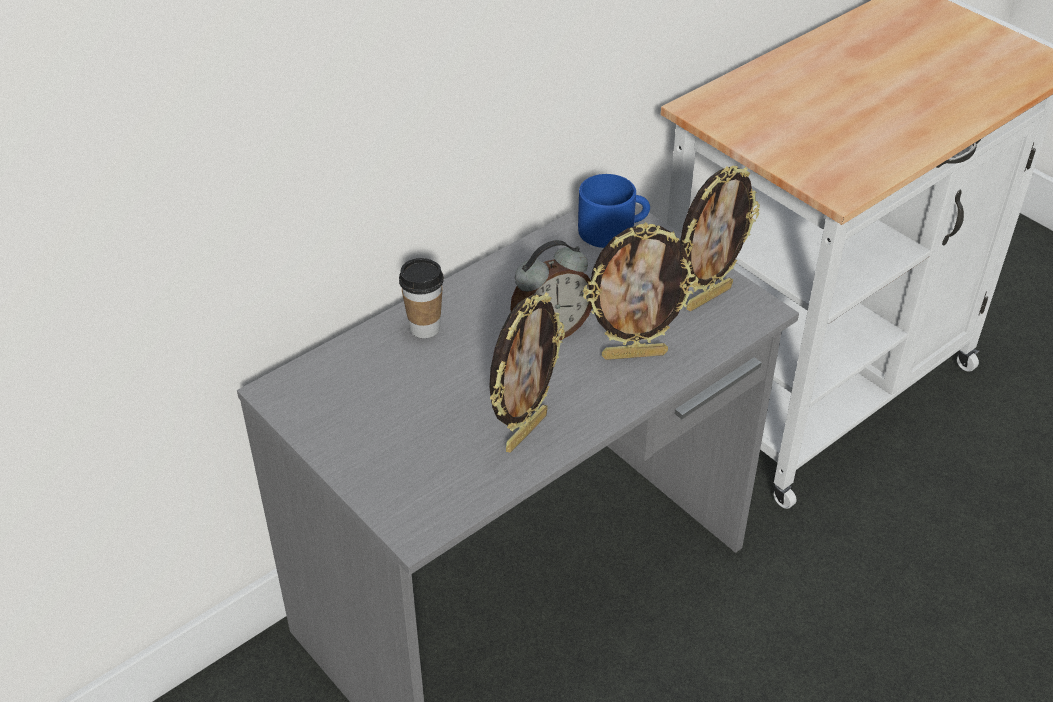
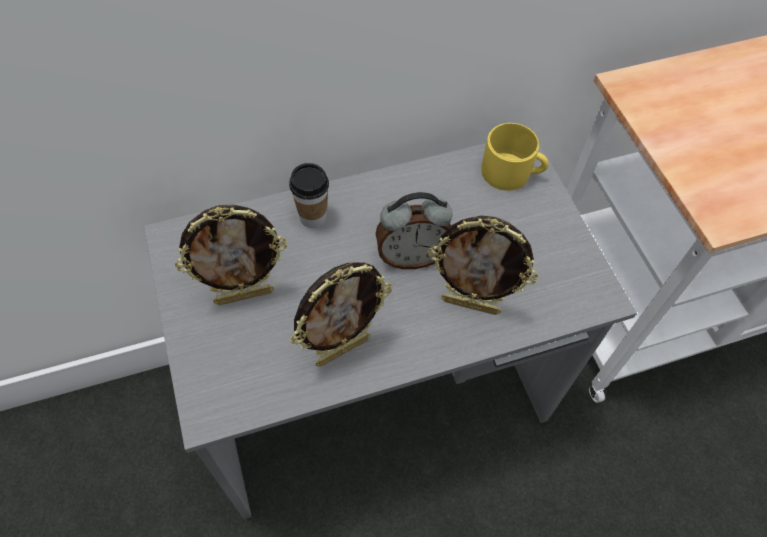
camera: 20 degrees right, 15 degrees up
blue mug [578,174,650,248] -> yellow mug [481,123,549,191]
picture frame [680,166,760,311] -> picture frame moved to [175,204,287,305]

